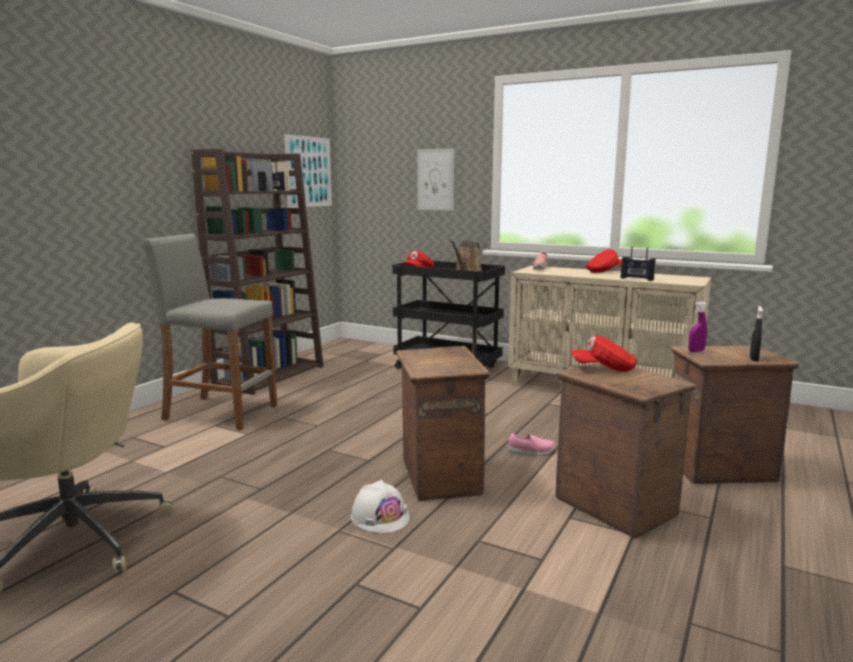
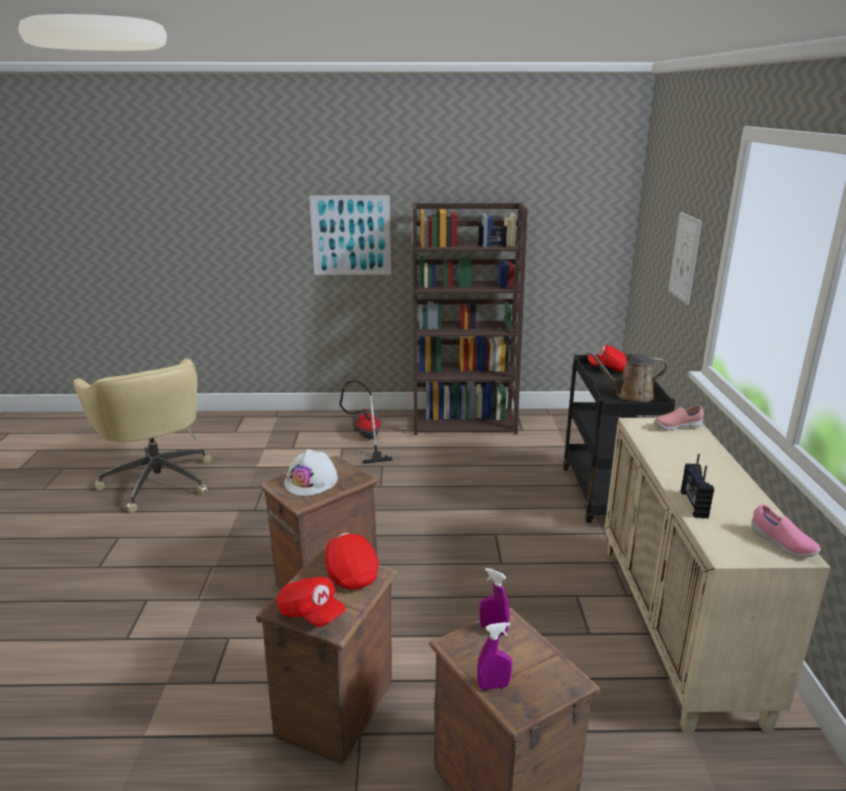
camera: 60 degrees right, 10 degrees up
grey stool [143,234,277,430] -> vacuum cleaner [340,380,393,464]
picture [284,134,332,208] -> picture moved to [309,195,391,275]
white hard hat [351,480,410,533] -> white hard hat moved to [284,449,338,496]
pink shoe [508,433,555,455] -> pink shoe moved to [751,504,821,557]
red cap [586,249,622,273] -> red cap moved to [276,577,346,627]
black spray bottle [750,306,763,361] -> purple spray bottle [477,622,512,690]

